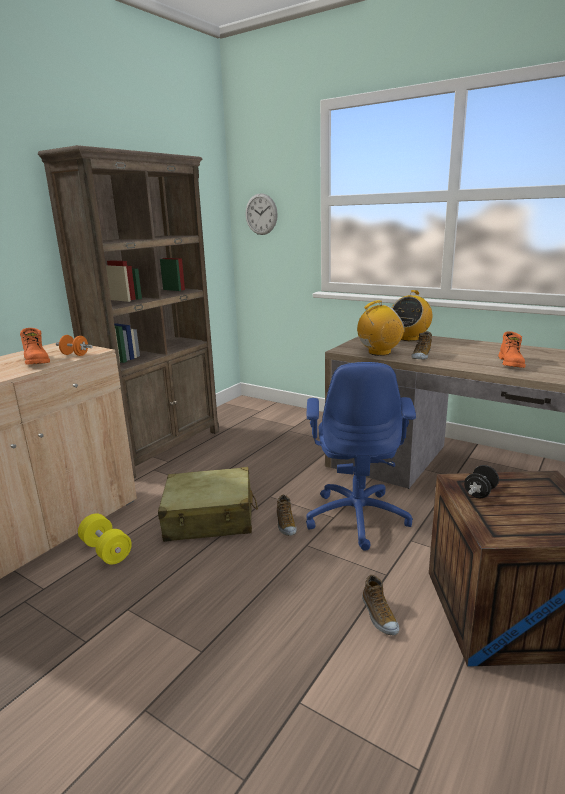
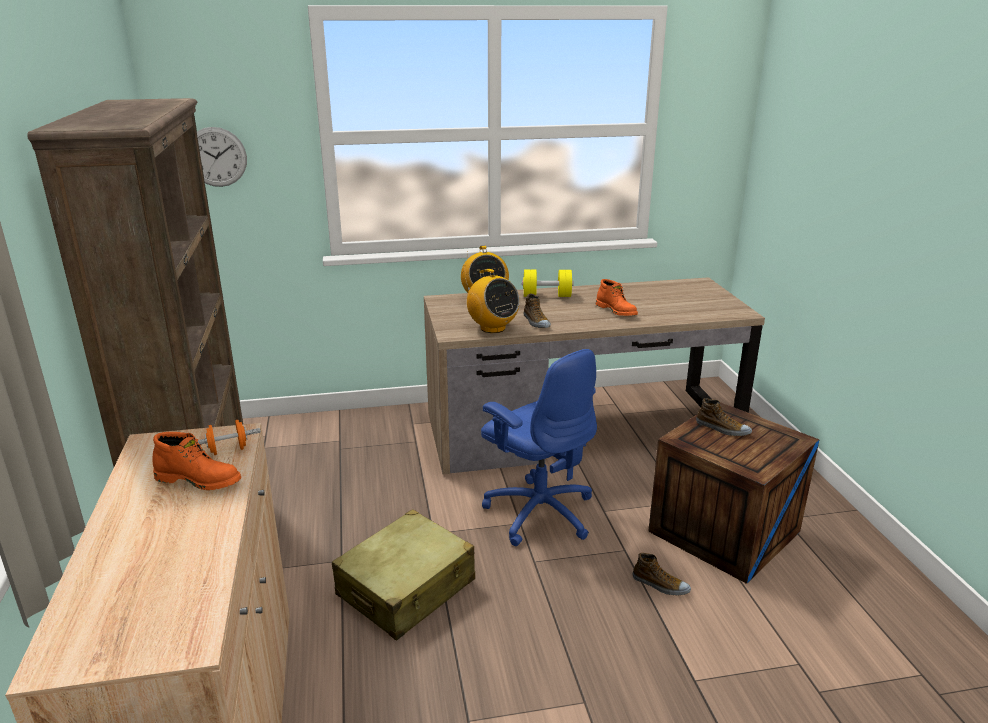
camera: 45 degrees left, 5 degrees up
yellow dumbbell [78,513,132,565] -> yellow dumbbell moved to [522,269,573,297]
shoe [277,495,297,536] -> shoe moved to [696,398,752,436]
radio [357,300,405,356] -> radio turned 120 degrees clockwise [464,269,520,333]
black dumbbell [464,465,499,498] -> none

